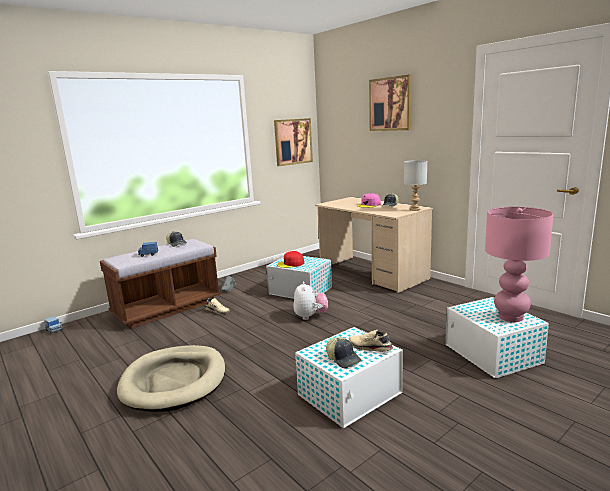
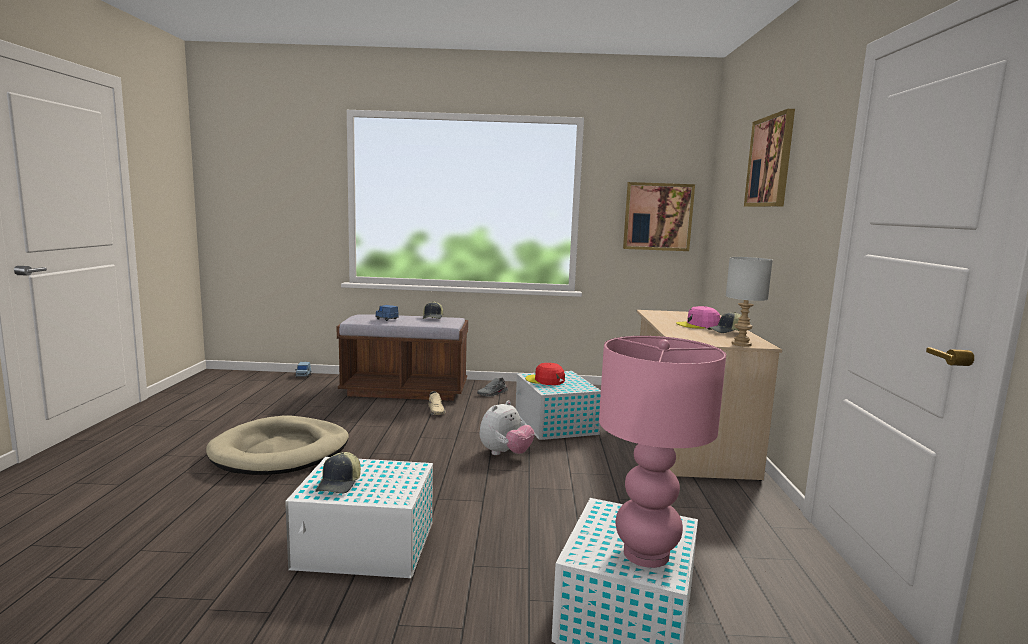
camera: 40 degrees right, 5 degrees down
beige shoe [349,330,393,352] -> none

